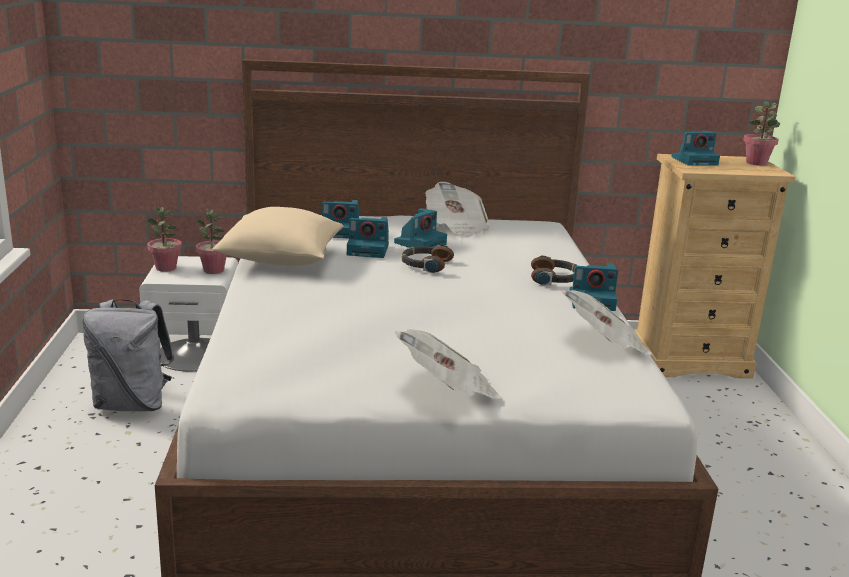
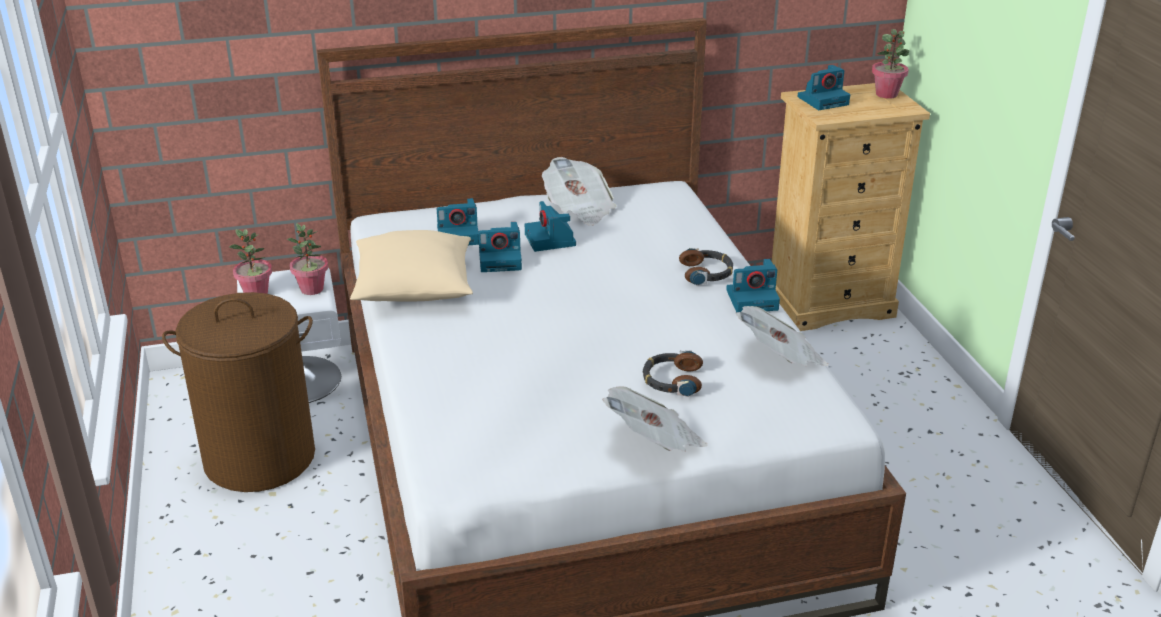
camera: 10 degrees left, 10 degrees up
grey backpack [82,299,174,412] -> brown laundry basket [162,292,315,492]
camera [394,208,447,248] -> camera turned 135 degrees clockwise [524,201,576,252]
headphones [402,245,454,273] -> headphones moved to [643,351,703,397]

